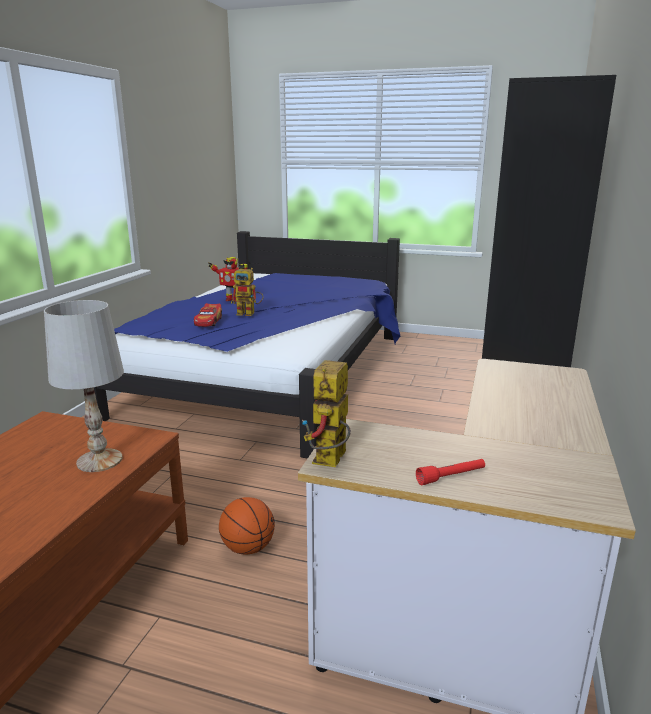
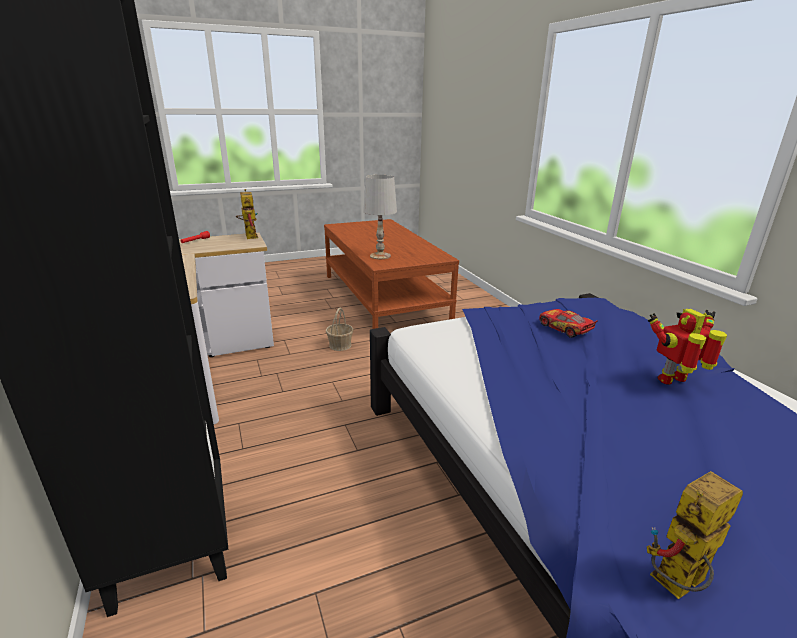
camera: 140 degrees right, 5 degrees up
basketball [219,497,275,555] -> basket [326,308,354,351]
toy robot [231,268,264,316] -> toy robot moved to [647,471,743,599]

